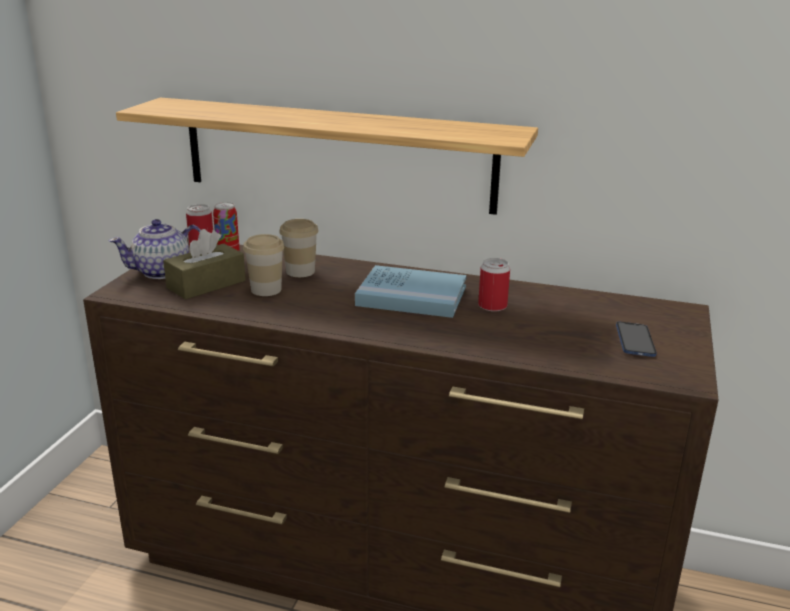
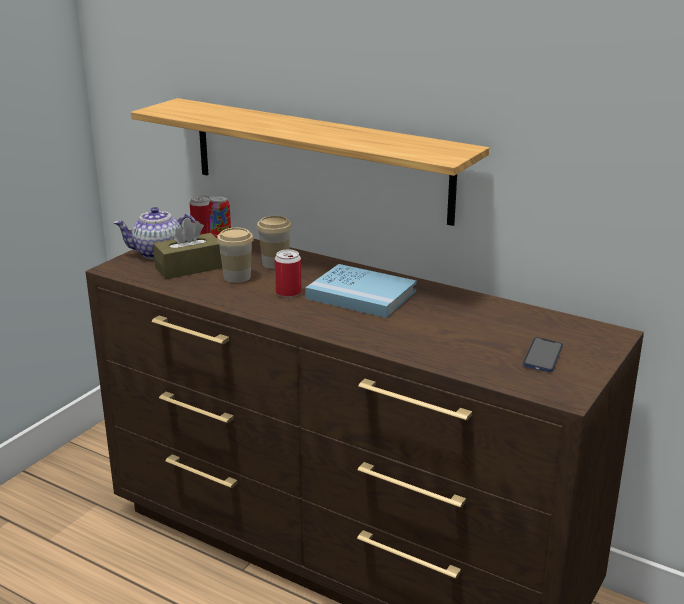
camera: 15 degrees right, 0 degrees up
can [478,258,510,312] -> can moved to [275,249,302,297]

